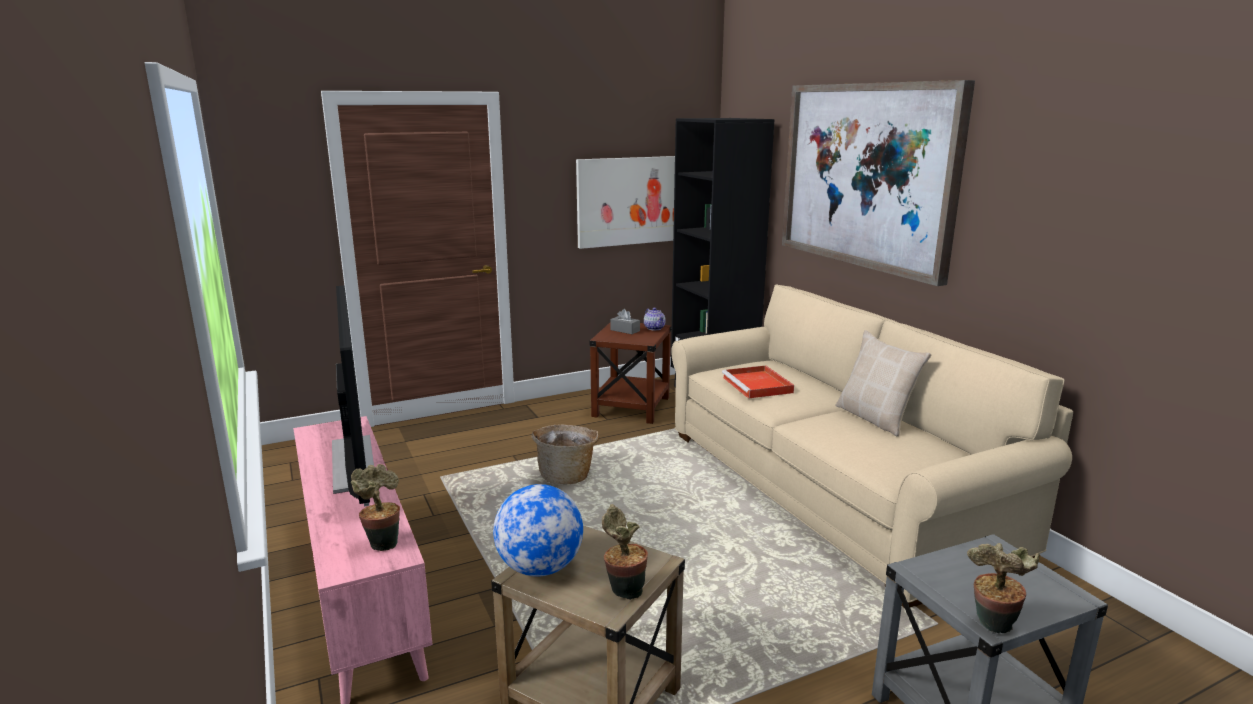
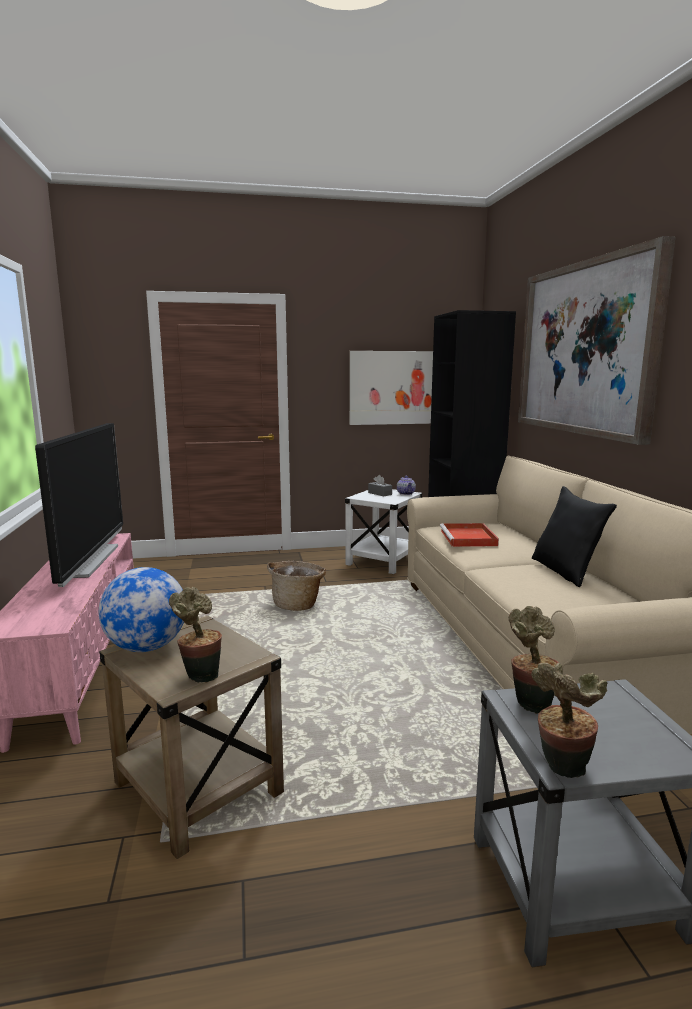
camera: 15 degrees right, 5 degrees down
potted plant [351,464,400,551] -> potted plant moved to [509,606,559,714]
brown side table [589,322,671,424] -> white side table [345,489,422,574]
beige pillow [836,330,931,437] -> black pillow [532,486,617,587]

